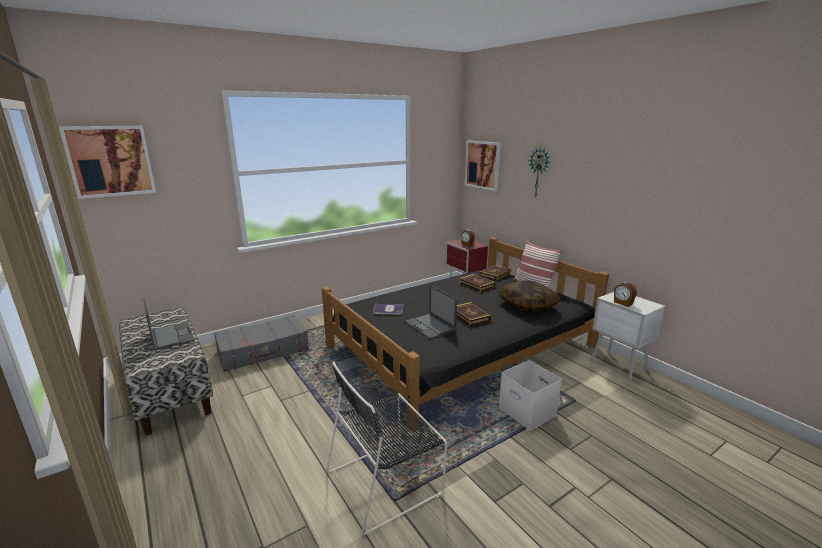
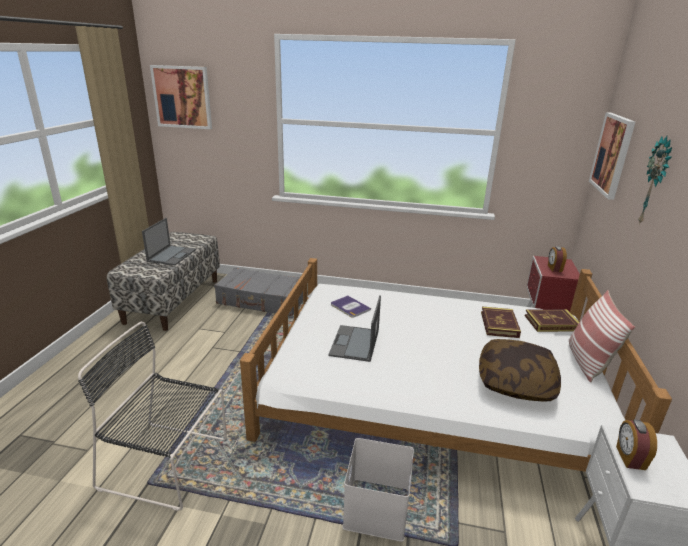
camera: 45 degrees right, 5 degrees up
black bed [322,237,609,432] -> white bed [240,258,672,472]
book [457,302,491,326] -> none

